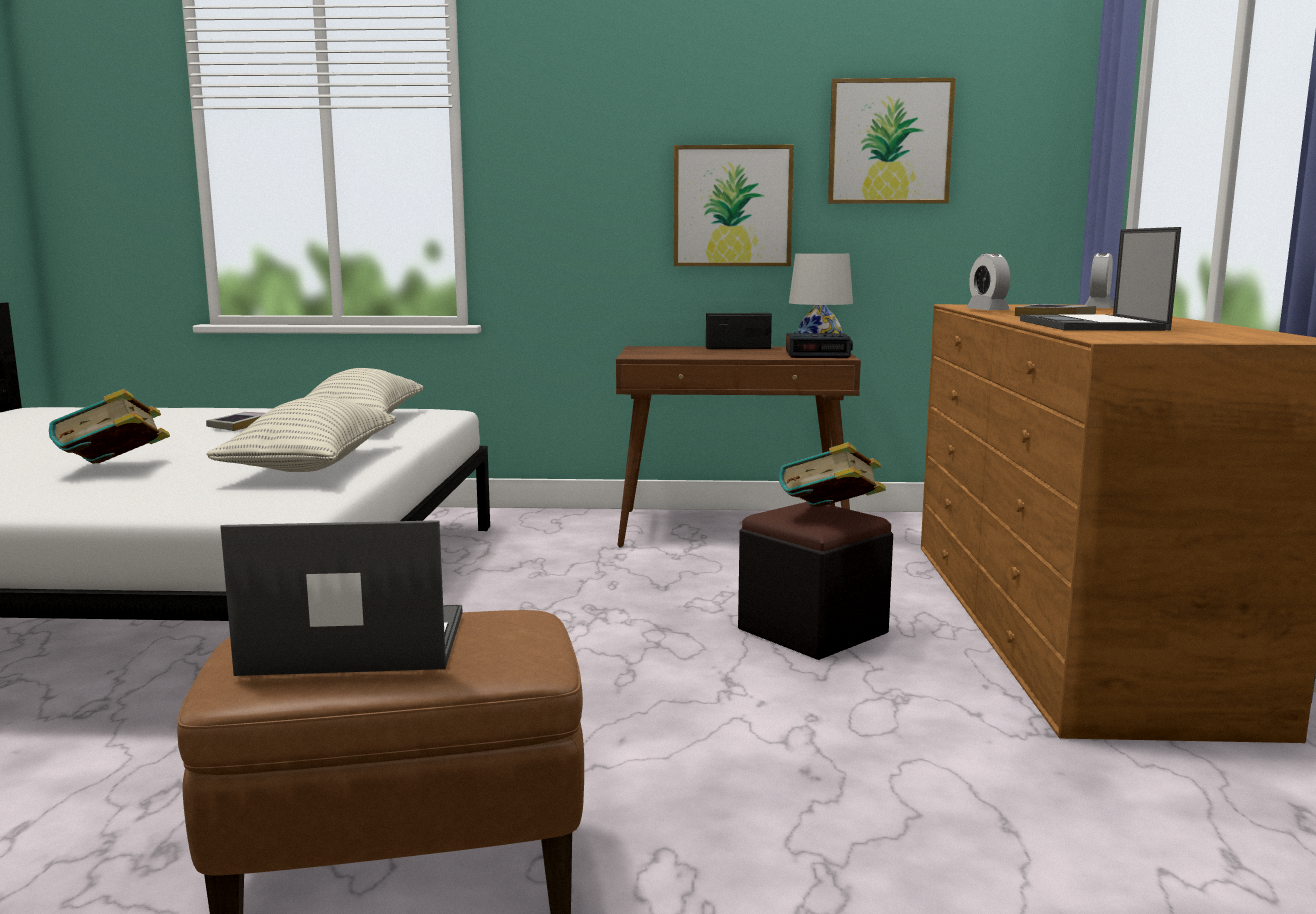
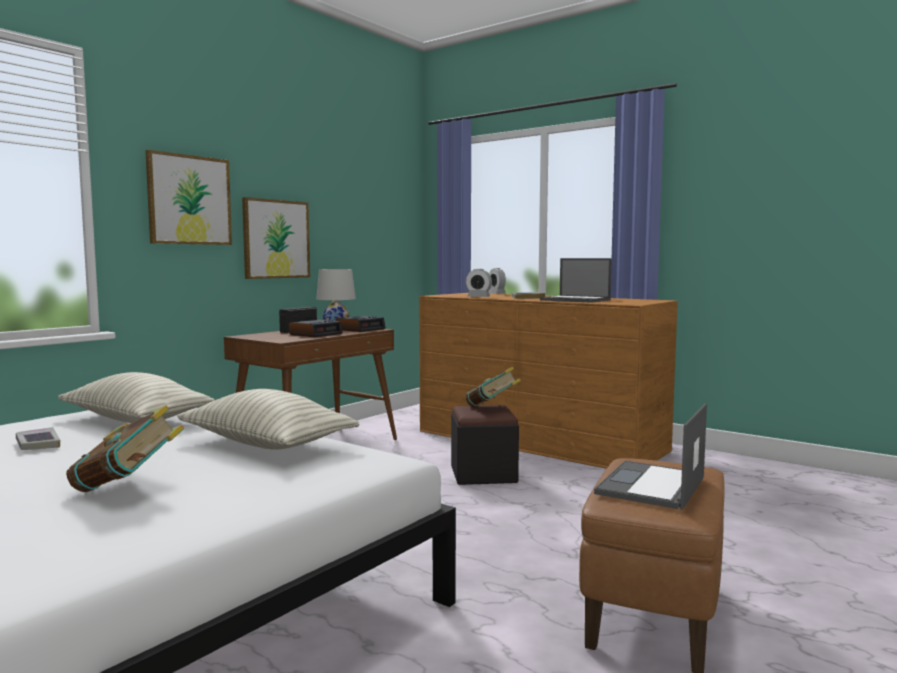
camera: 55 degrees left, 5 degrees down
picture [828,78,956,204] -> picture moved to [145,150,232,245]
none -> alarm clock [289,320,343,337]

